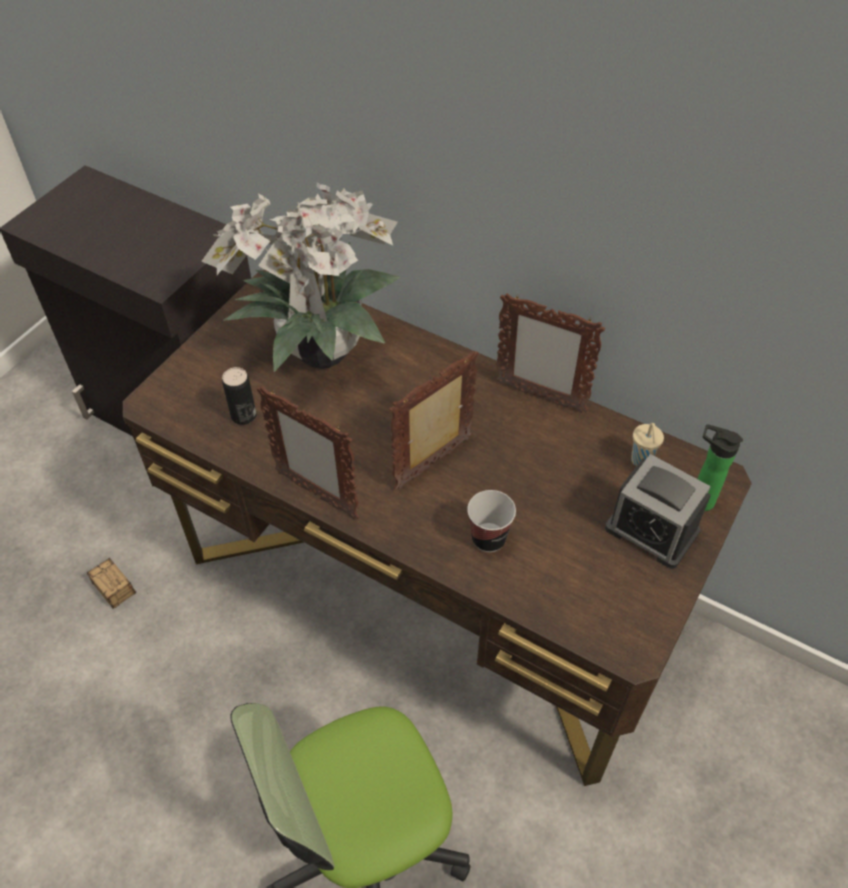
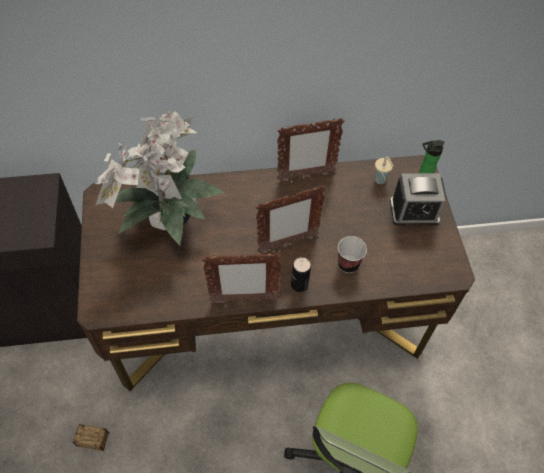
camera: 40 degrees left, 5 degrees up
can [222,367,257,425] -> can moved to [291,257,311,292]
picture frame [389,350,479,490] -> picture frame turned 120 degrees counterclockwise [256,185,326,252]

